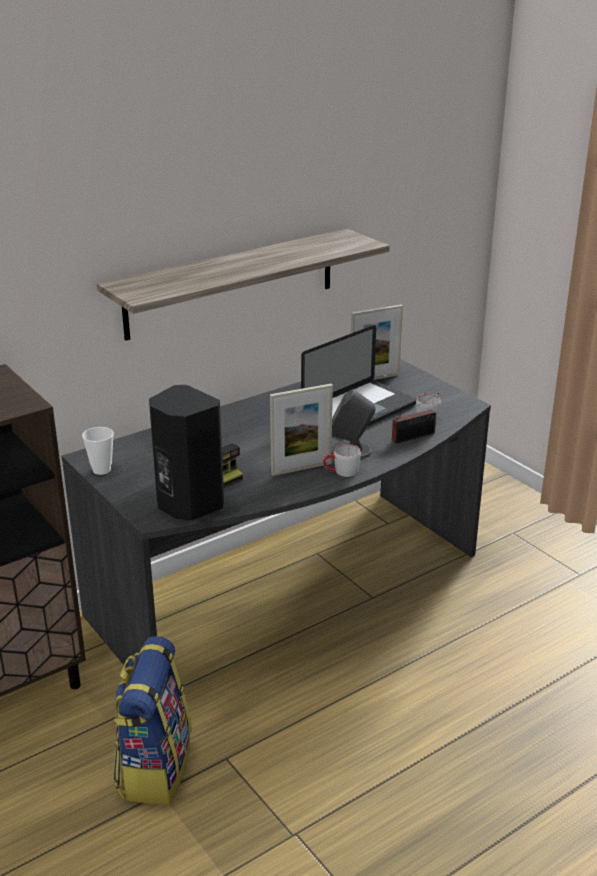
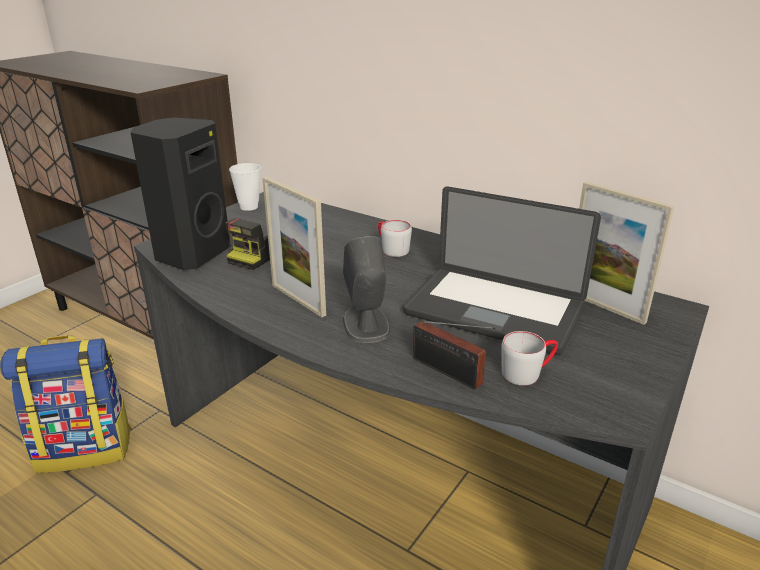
camera: 70 degrees right, 0 degrees up
shelf [97,229,390,341] -> none
grey mug [323,444,361,477] -> grey mug moved to [378,220,412,257]

